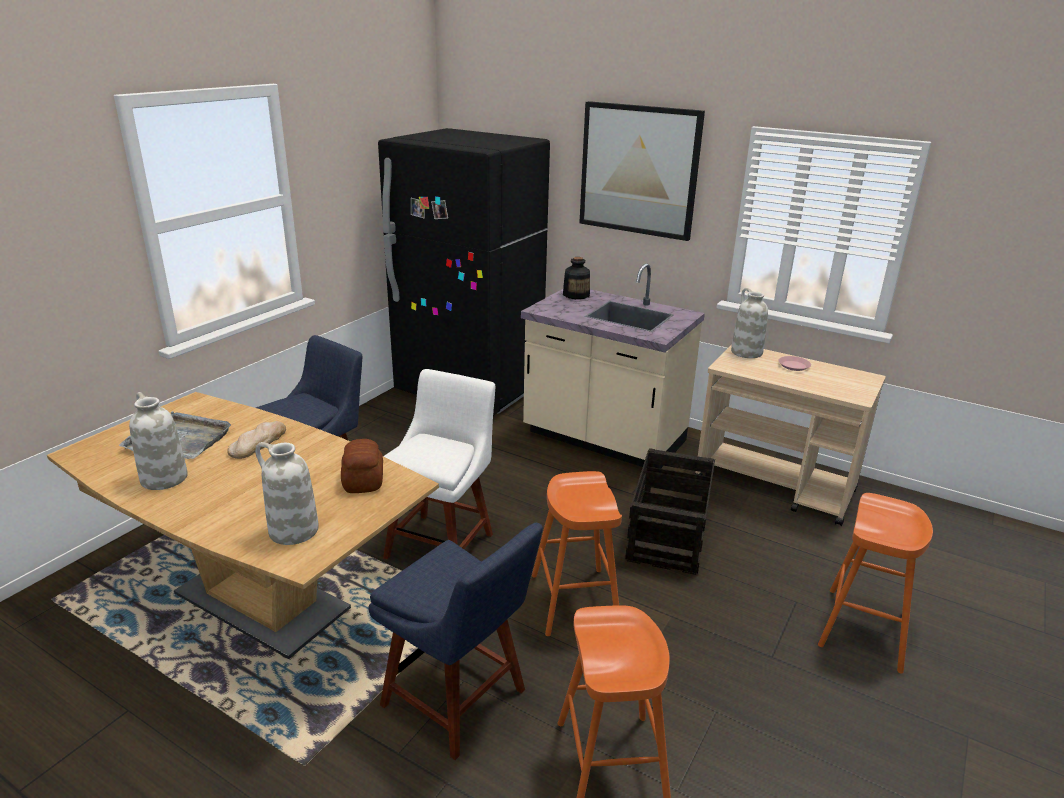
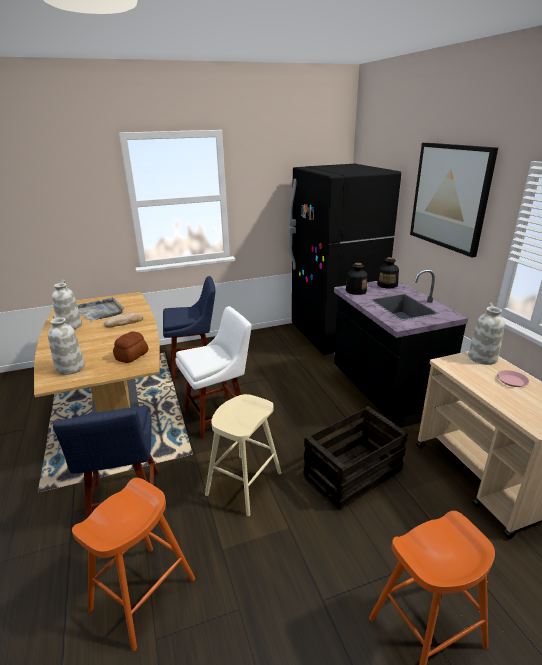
camera: 40 degrees right, 0 degrees up
beige counter [521,263,705,469] -> black counter [334,269,468,428]
orange stool [532,471,622,636] -> beige stool [205,394,282,516]
none -> bottle [346,263,367,295]

